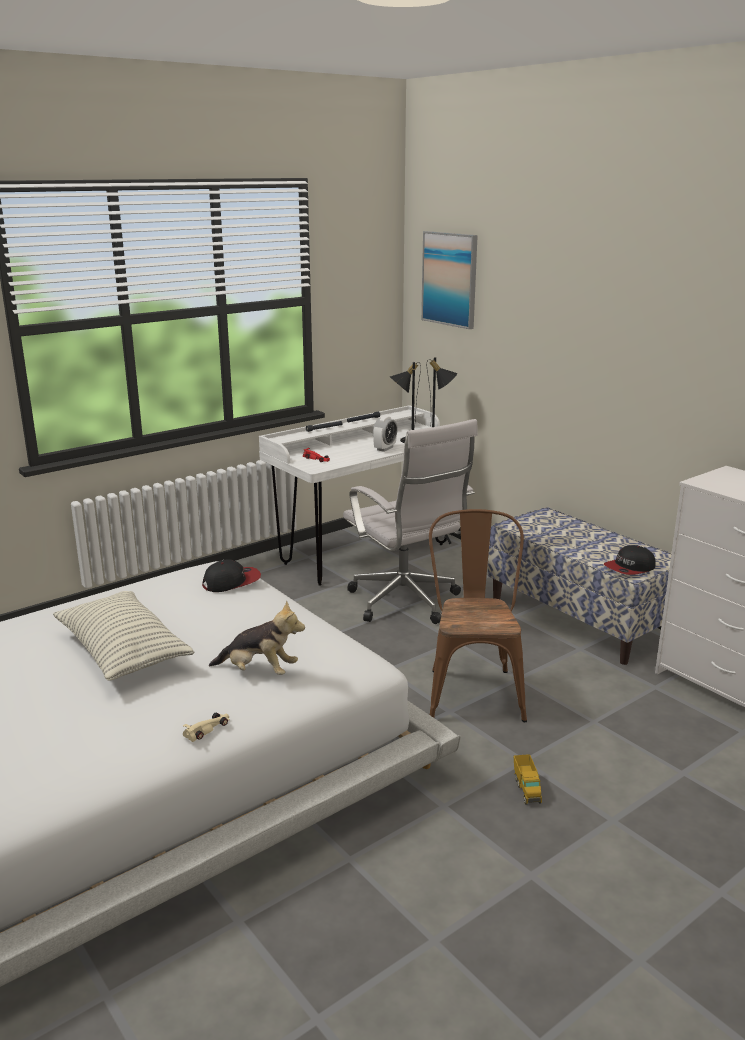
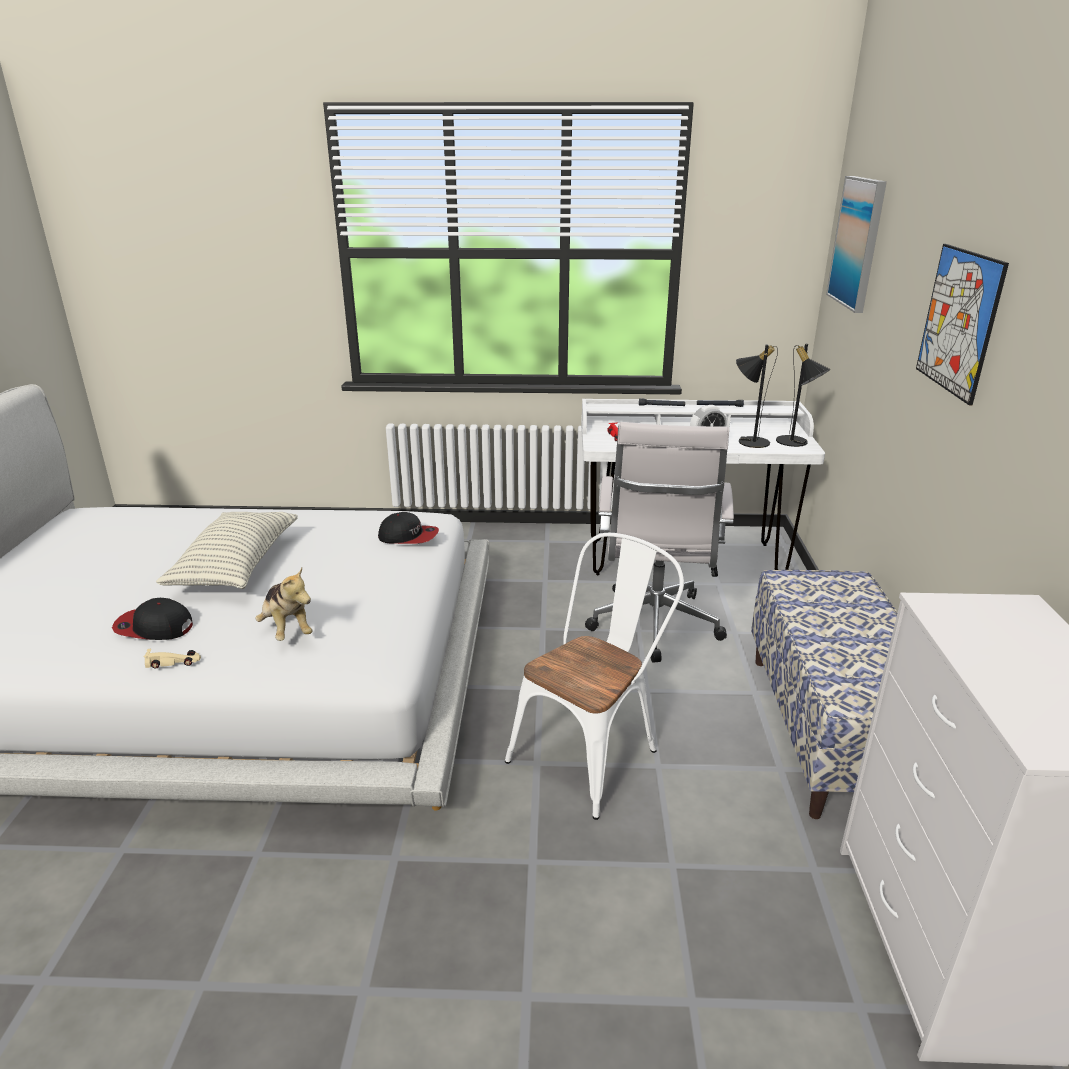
camera: 40 degrees right, 5 degrees up
brown chair [429,509,527,722] -> white chair [505,533,684,820]
toy truck [514,754,542,805] -> none
cap [604,545,656,575] -> cap moved to [112,598,193,640]
none -> picture [916,244,1009,405]

